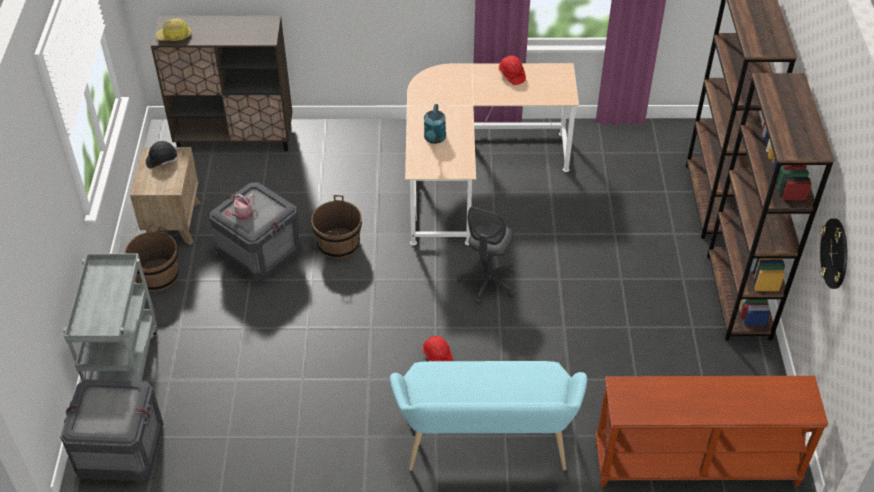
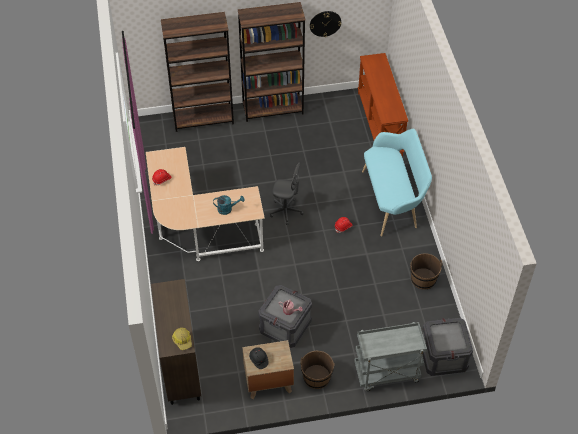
camera: 100 degrees left, 5 degrees up
brown bucket [311,195,362,259] -> brown bucket moved to [410,253,442,290]

